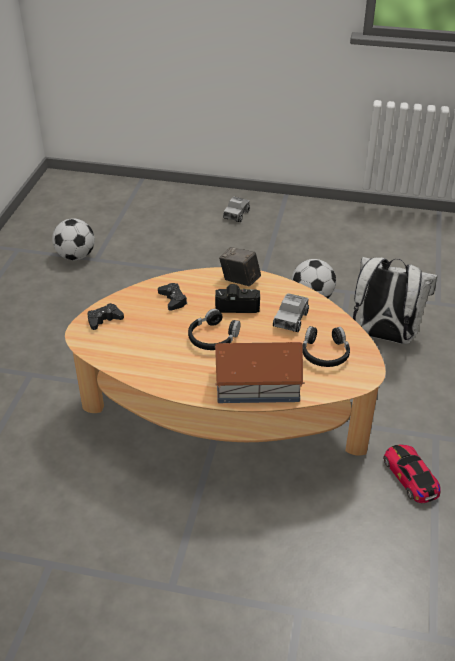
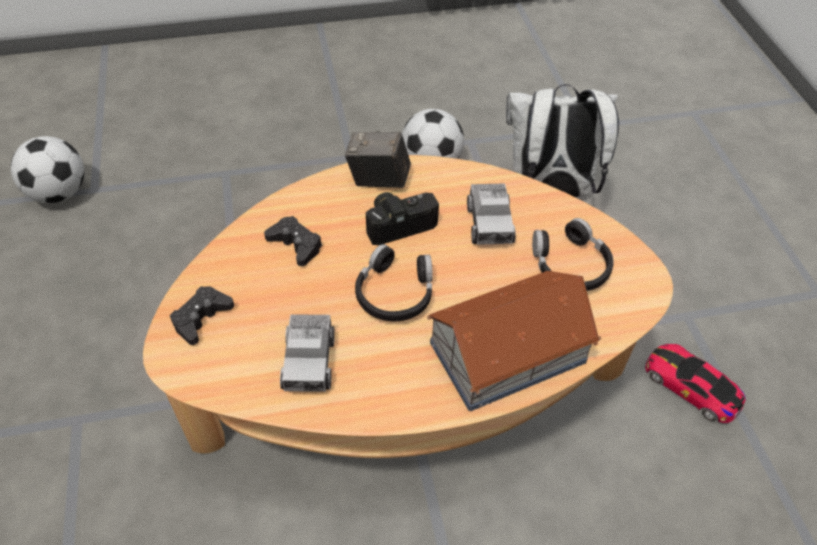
camera: 25 degrees left, 10 degrees up
toy truck [223,196,250,222] -> toy truck moved to [280,314,335,392]

